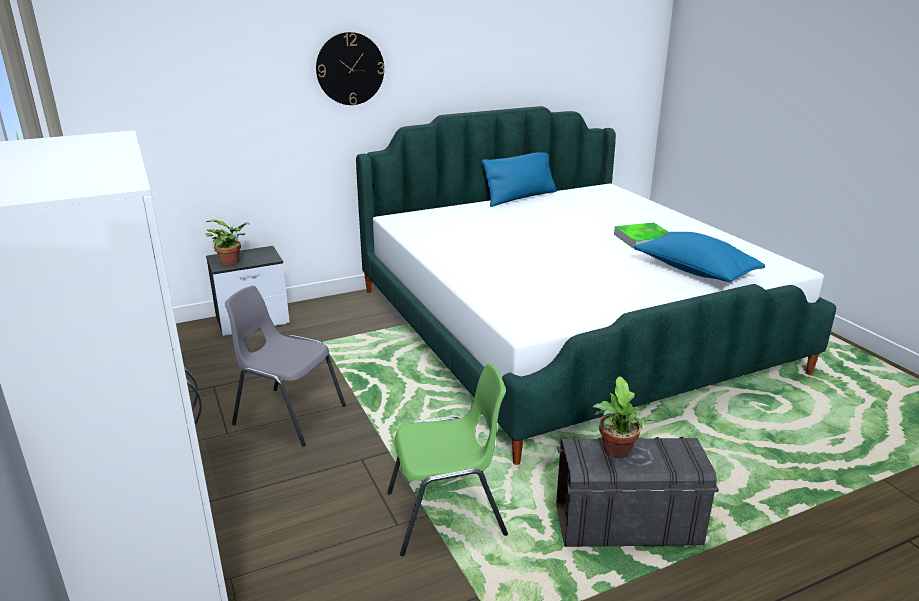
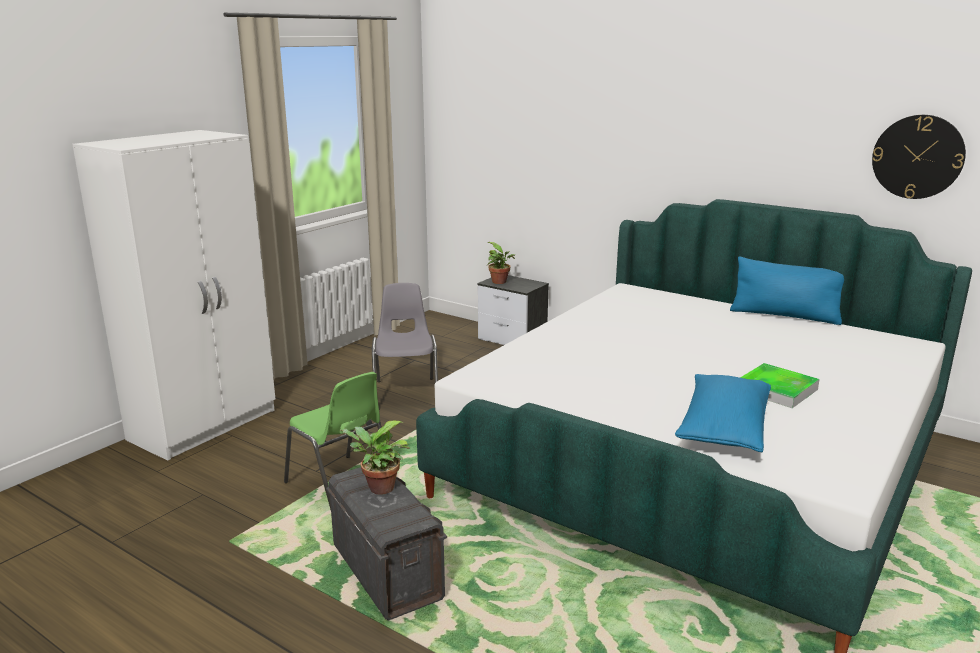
camera: 60 degrees right, 5 degrees down
wall clock [316,32,385,105] -> wall clock moved to [872,115,966,199]

